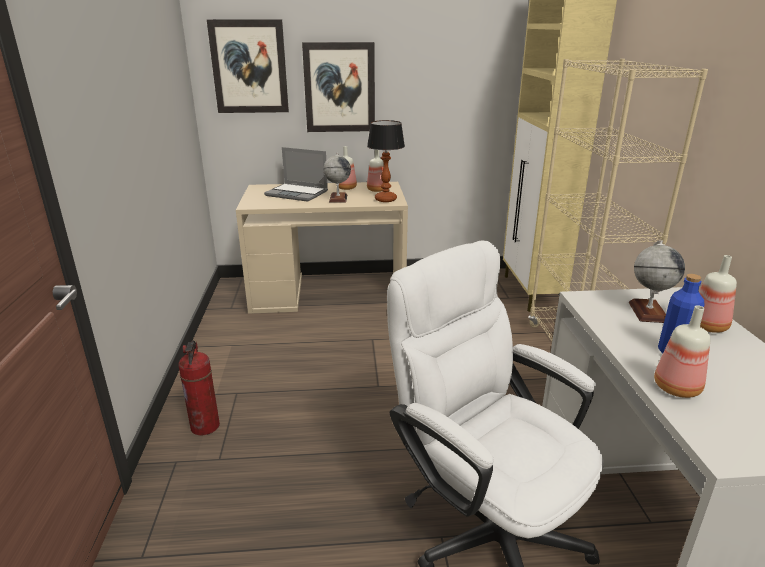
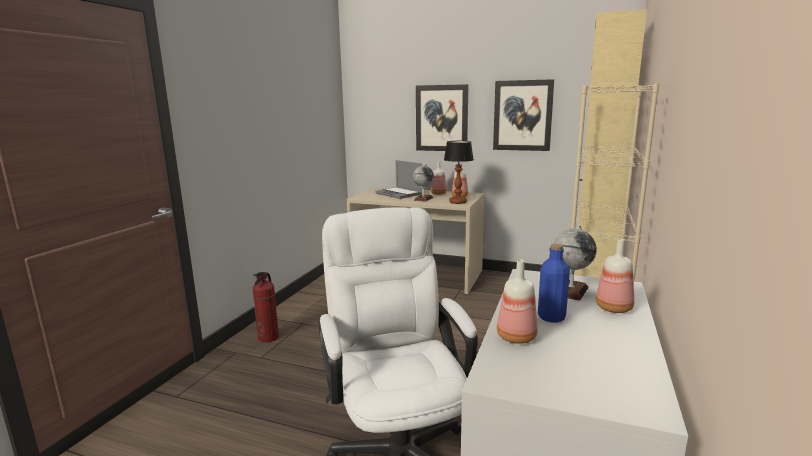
camera: 25 degrees right, 10 degrees down
picture [207,19,289,113] -> picture moved to [493,79,554,151]

